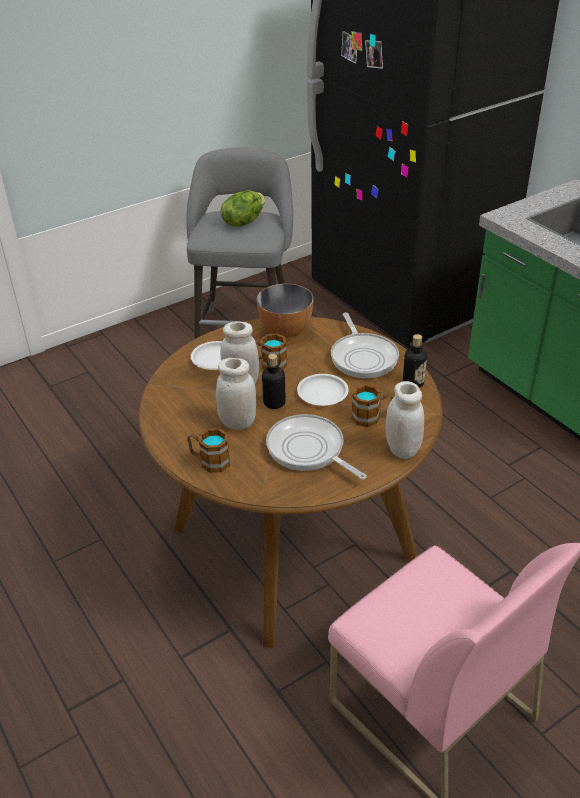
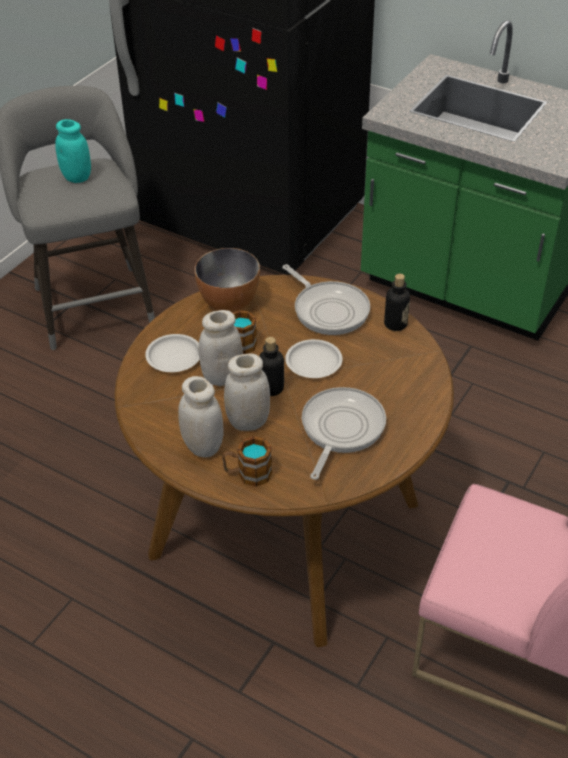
camera: 25 degrees left, 5 degrees up
lettuce [220,190,265,227] -> turquoise jar [55,119,91,183]
frying pan [266,414,367,480] -> frying pan turned 90 degrees clockwise [302,387,386,480]
mug [351,385,394,427] -> none
white jar [386,381,424,459] -> white jar moved to [178,376,224,458]

